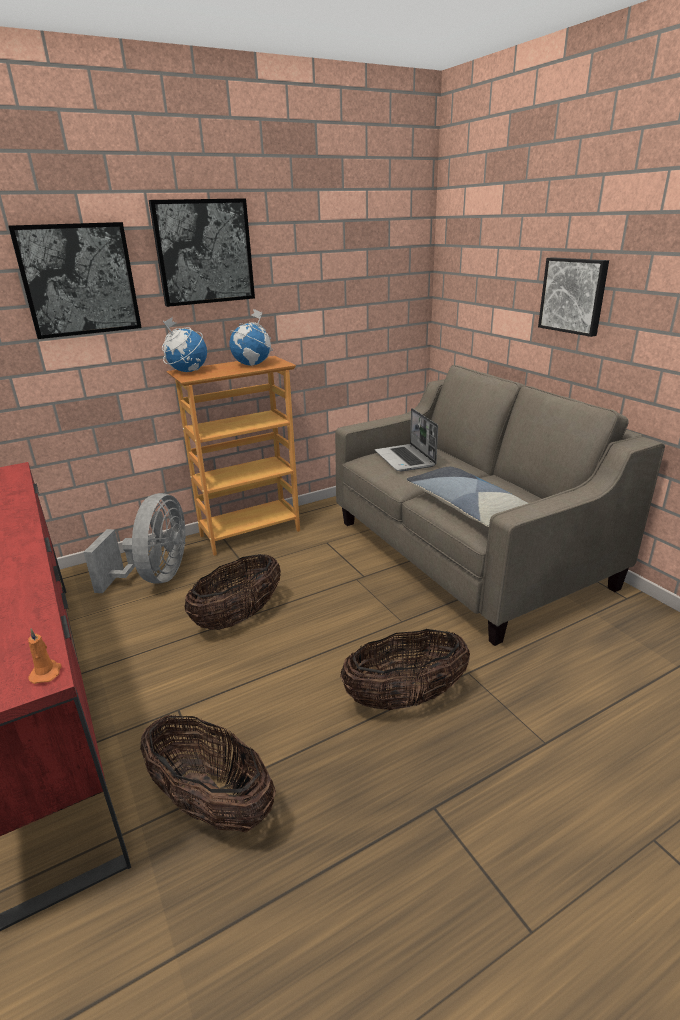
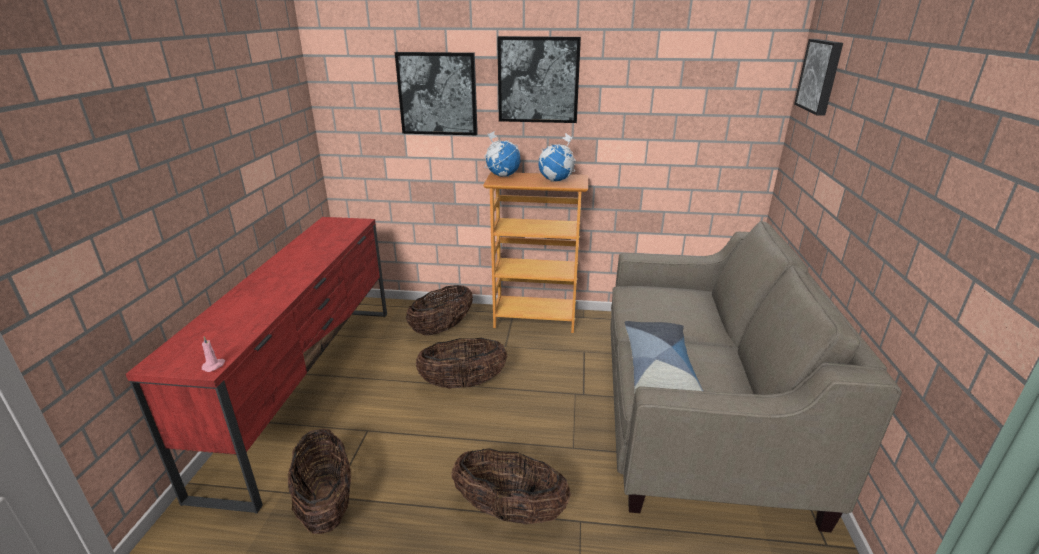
camera: 35 degrees right, 0 degrees up
orange candle [28,629,61,684] -> pink candle [202,336,225,372]
grey fan [84,493,186,593] -> basket [406,285,473,336]
laptop [375,408,438,471] -> none
picture [538,257,609,337] -> picture moved to [794,39,843,116]

